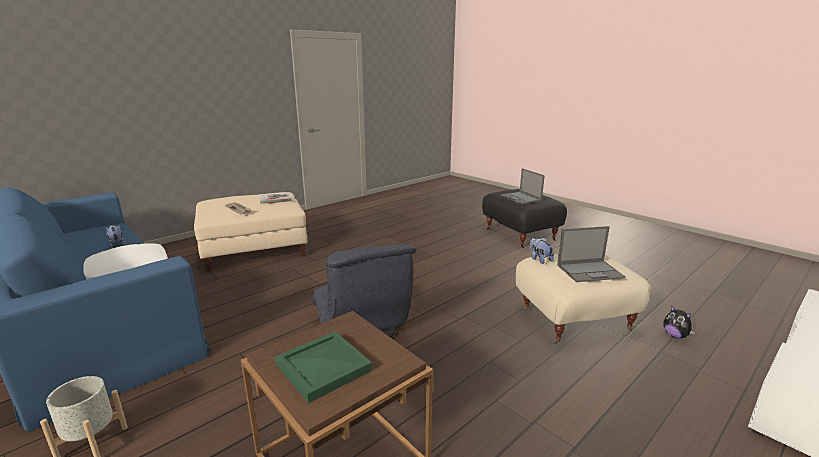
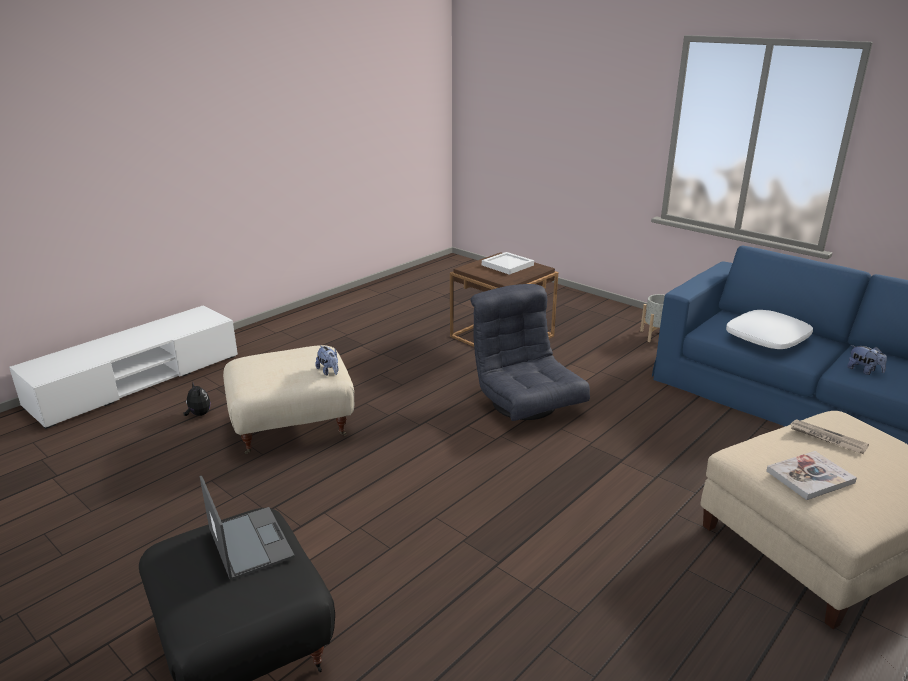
camera: 175 degrees right, 5 degrees up
green tray [275,331,372,403] -> white tray [482,252,534,275]
laptop [557,226,626,282] -> none

